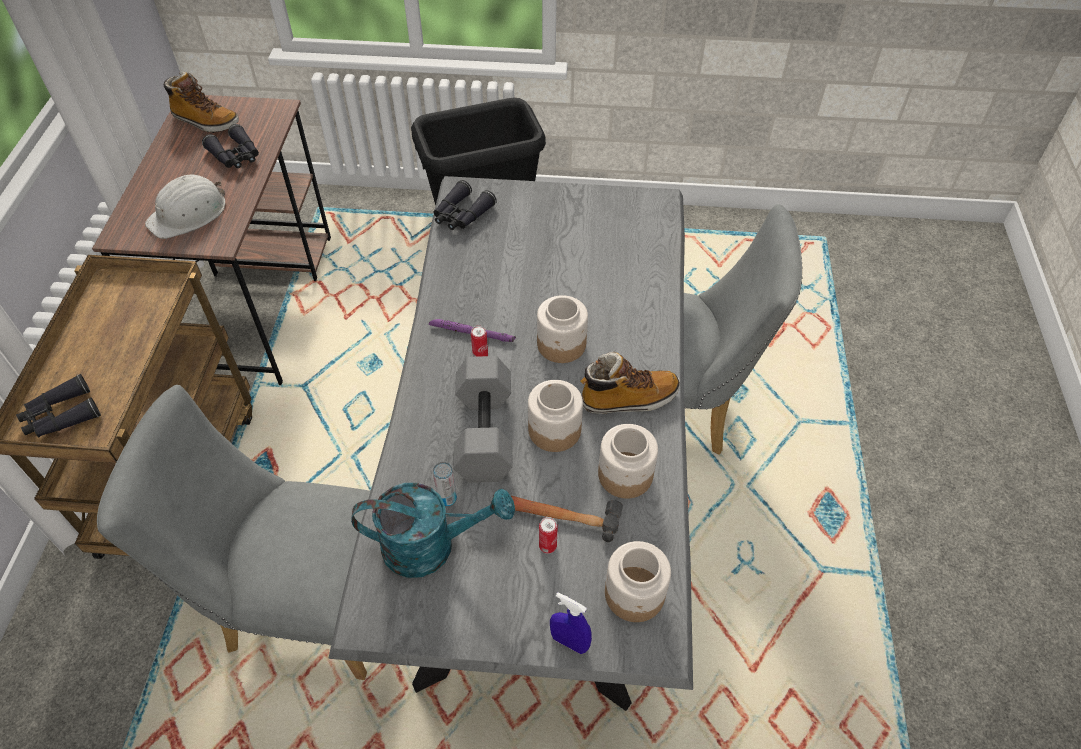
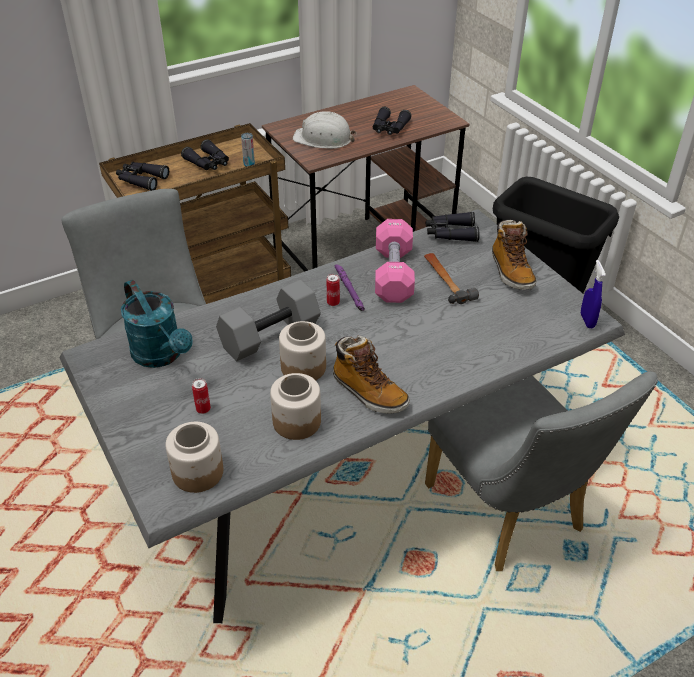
camera: 55 degrees right, 10 degrees down
boot [163,72,239,133] -> boot moved to [492,220,537,290]
can [433,462,457,506] -> can moved to [241,133,255,167]
hammer [511,496,623,542] -> hammer moved to [424,253,479,304]
jar [537,295,588,363] -> none
blue spray bottle [550,592,592,654] -> blue spray bottle moved to [581,260,606,328]
none -> black binoculars [181,139,229,170]
none -> pink dumbbell [375,219,415,303]

